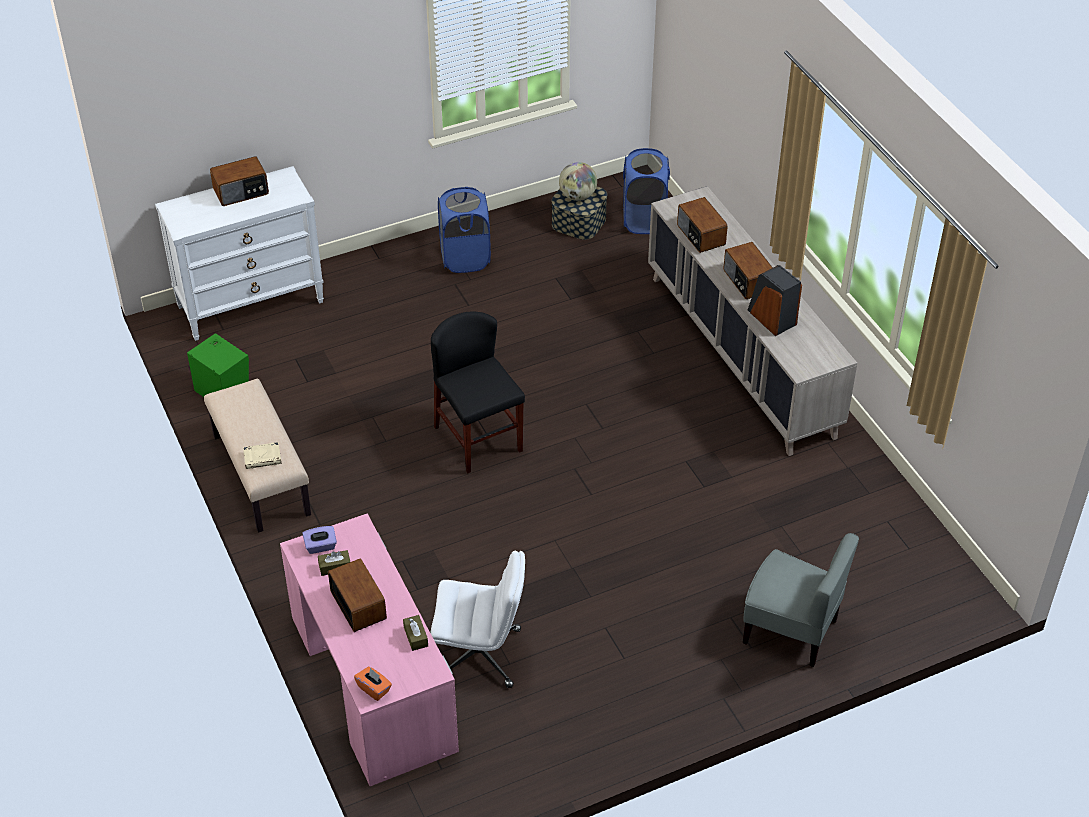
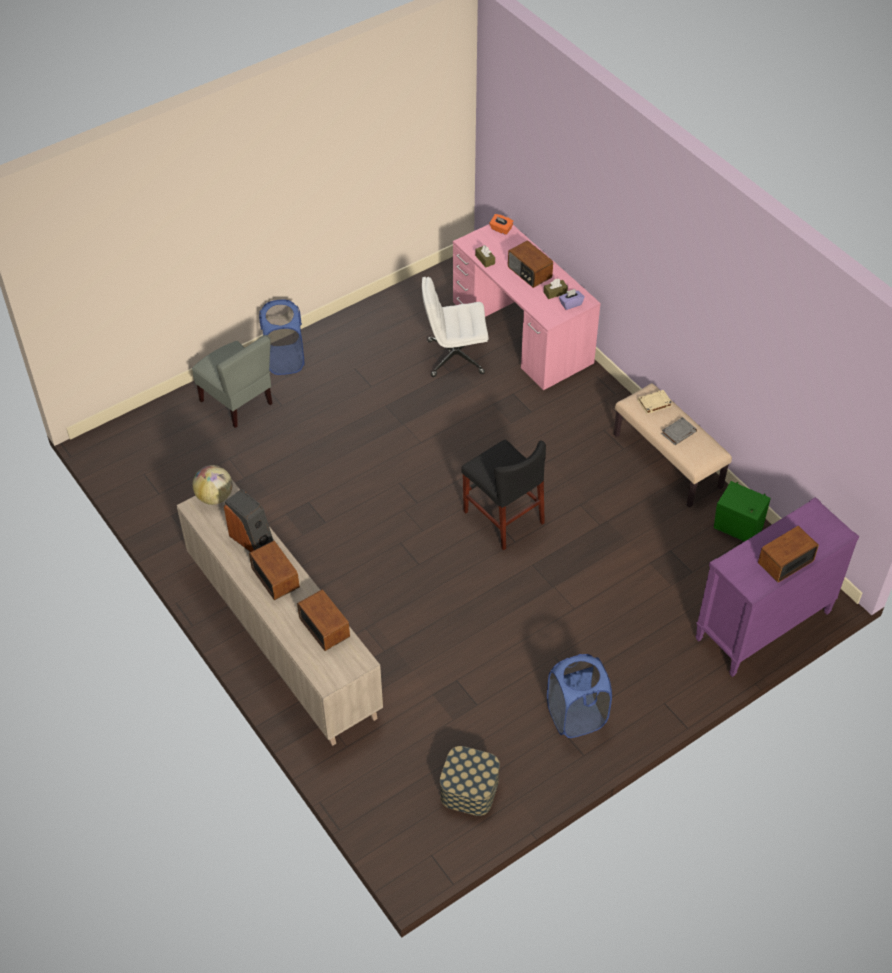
camera: 170 degrees right, 5 degrees up
white dresser [155,166,324,341] -> purple dresser [696,497,859,677]
globe [559,162,597,201] -> globe moved to [192,465,232,505]
blue laundry basket [623,148,670,234] -> blue laundry basket moved to [259,300,305,375]
grey chair [743,533,859,667] -> grey chair turned 150 degrees counterclockwise [192,335,272,428]
none -> grey book [661,417,697,445]

